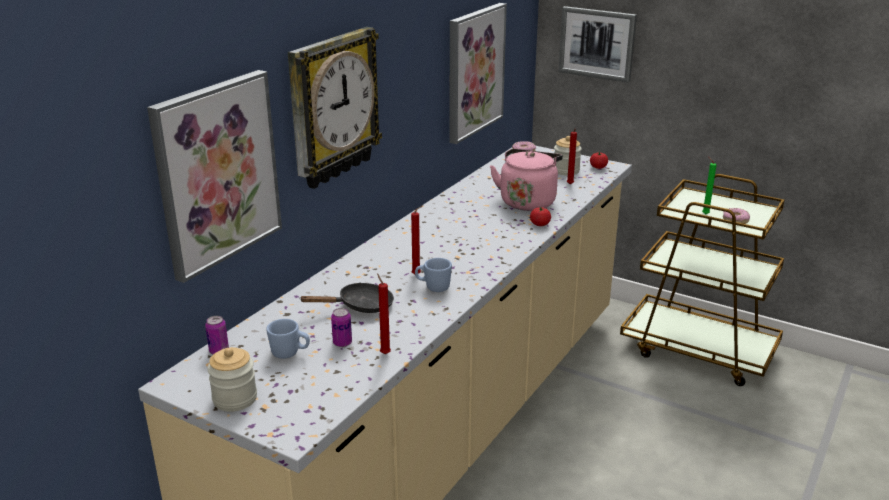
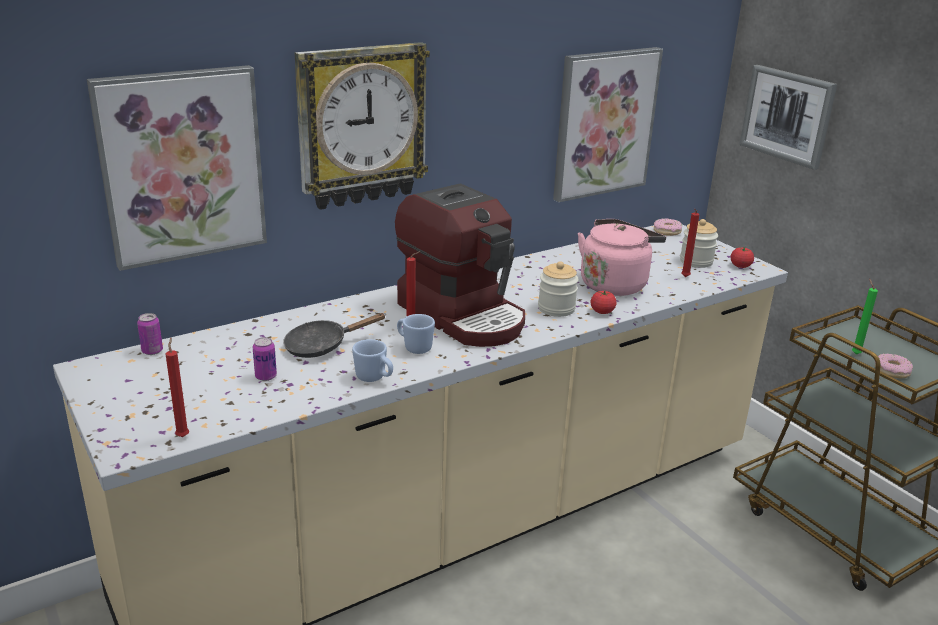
camera: 25 degrees right, 0 degrees up
jar [207,347,257,412] -> jar moved to [538,261,579,317]
blue mug [266,319,310,359] -> blue mug moved to [352,339,393,382]
black frying pan [299,282,394,313] -> black frying pan turned 150 degrees clockwise [283,313,386,358]
red candle [377,273,391,354] -> red candle moved to [165,338,189,437]
none -> coffee machine [395,183,525,347]

